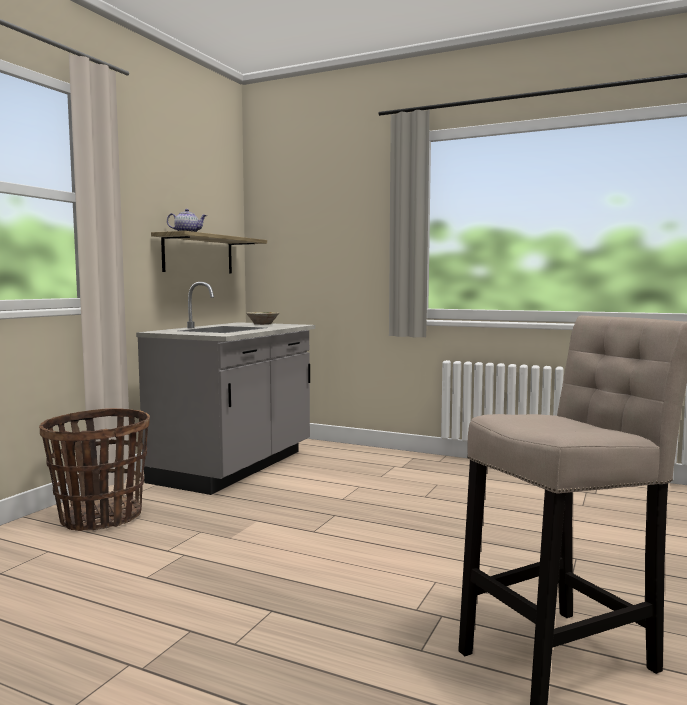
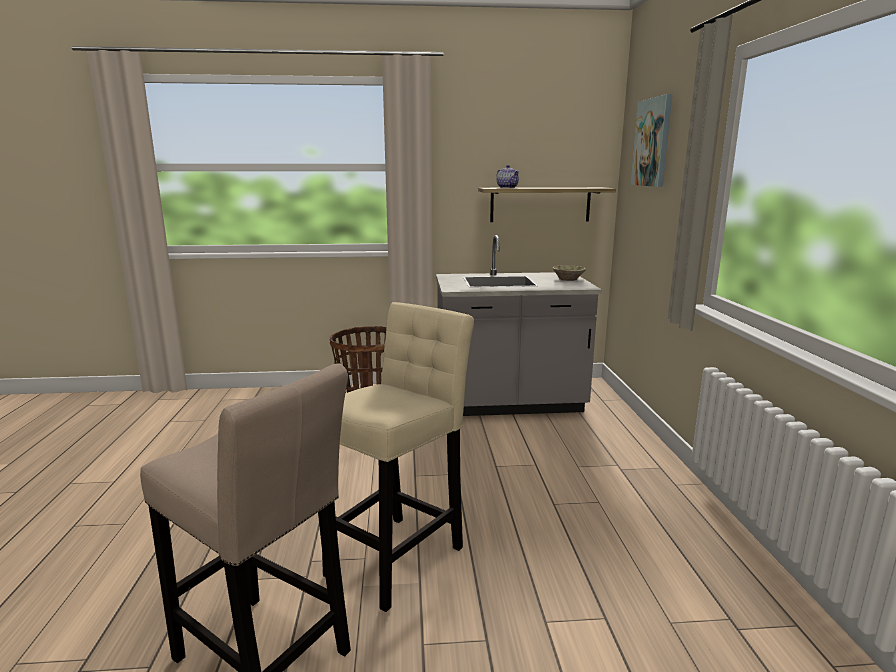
camera: 60 degrees right, 10 degrees up
none -> beige stool [322,302,474,612]
none -> picture [630,94,673,187]

